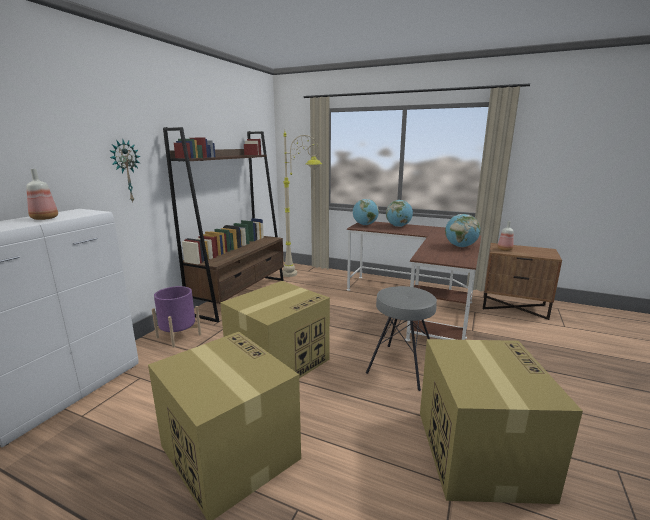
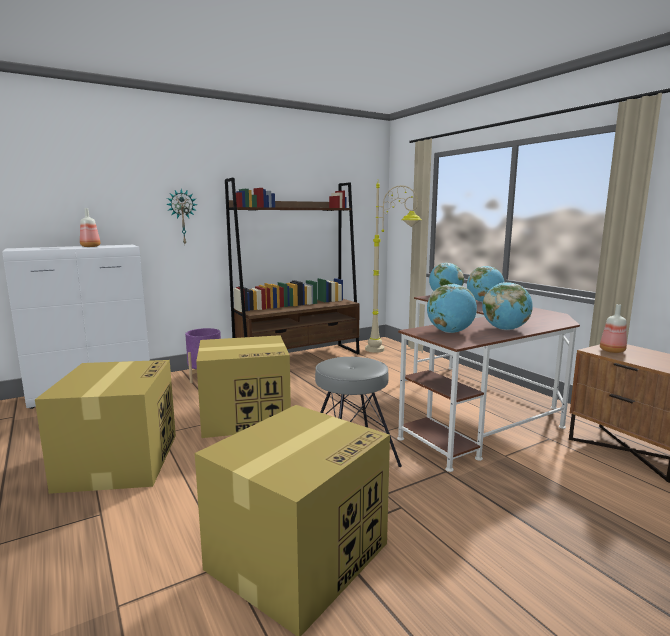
camera: 35 degrees right, 5 degrees down
none -> globe [427,284,477,333]

